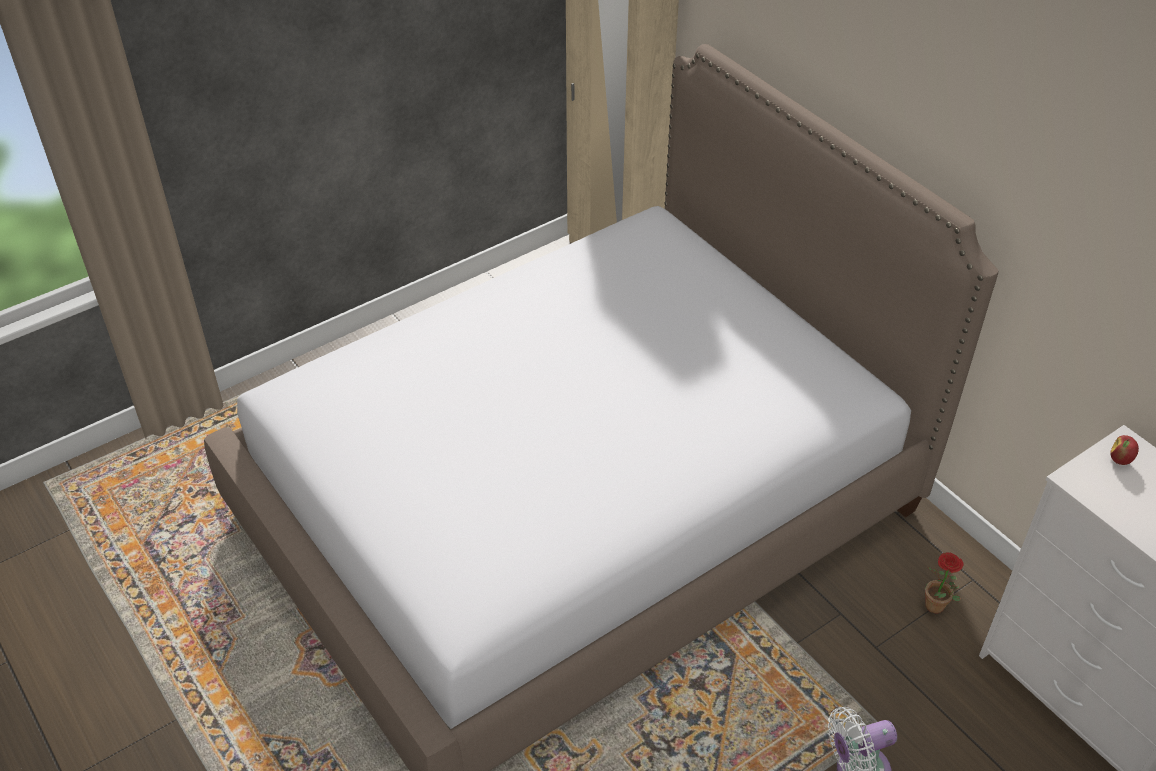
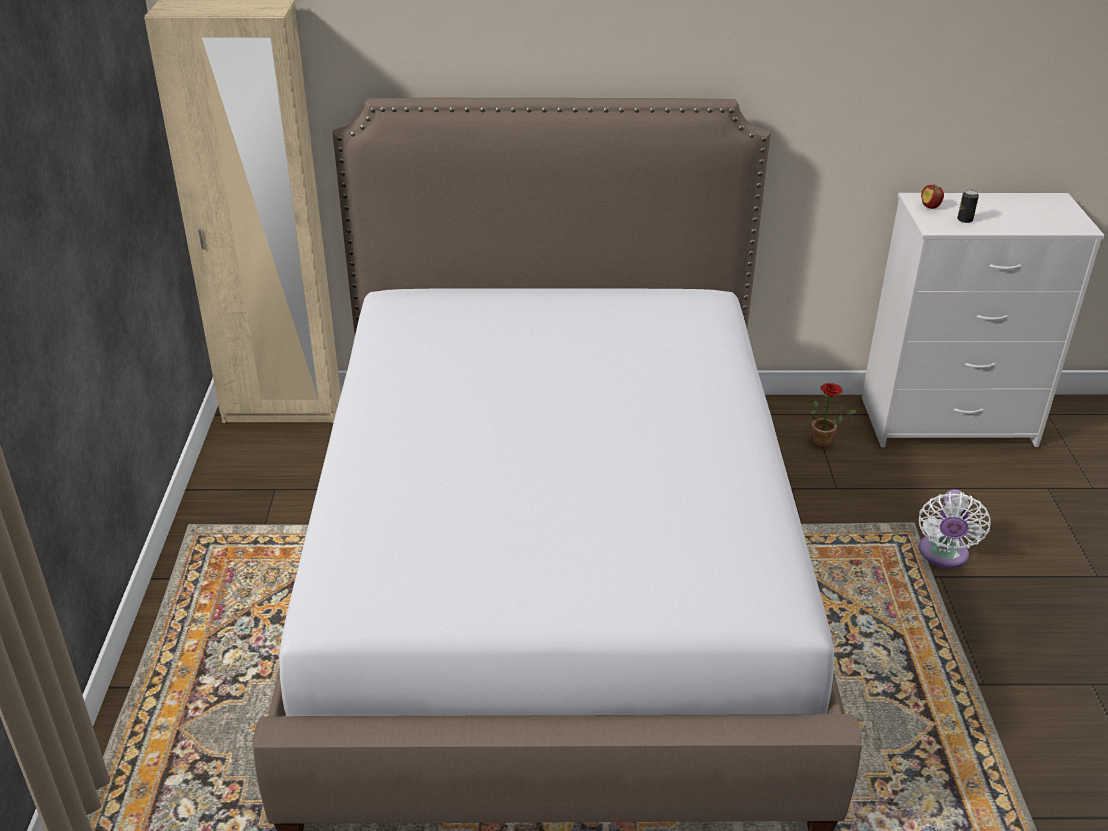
camera: 55 degrees left, 10 degrees down
none -> can [957,190,979,223]

